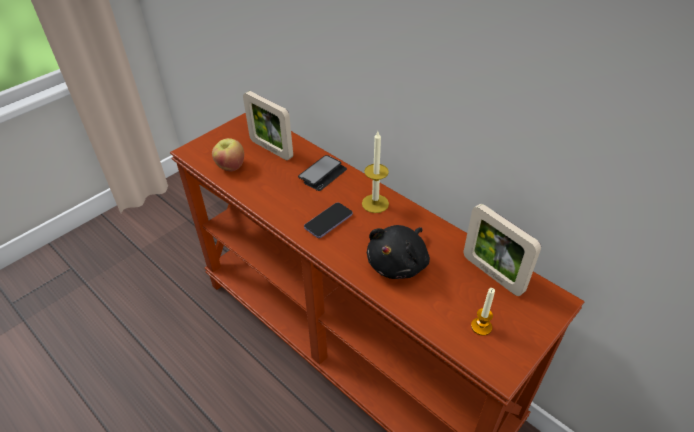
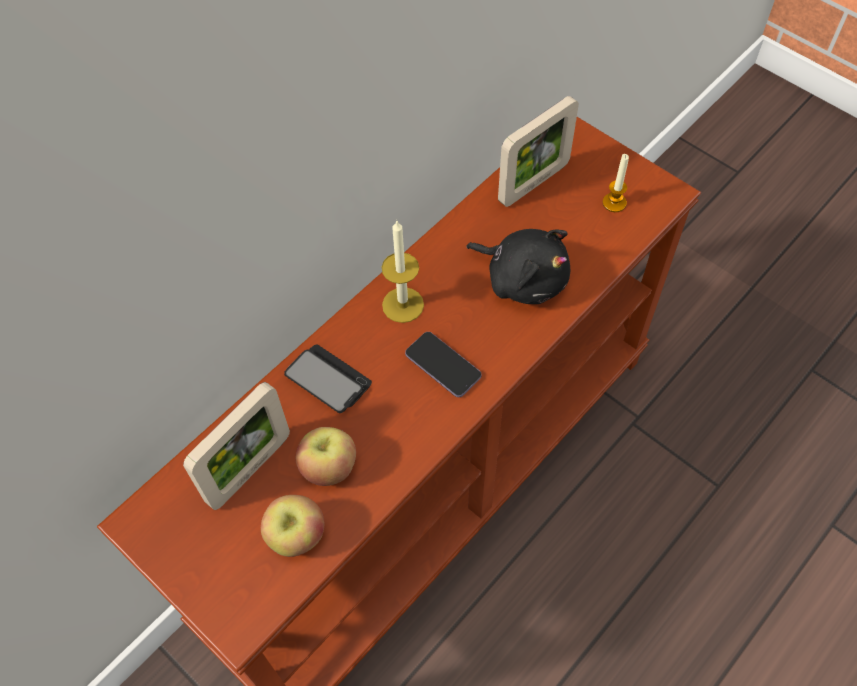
camera: 90 degrees left, 15 degrees up
none -> apple [296,427,356,486]

